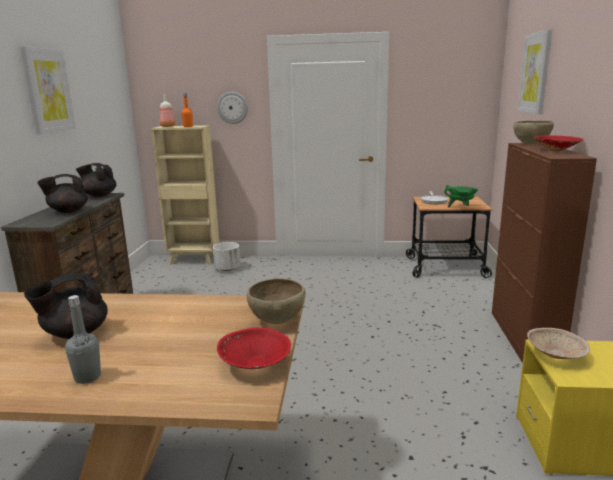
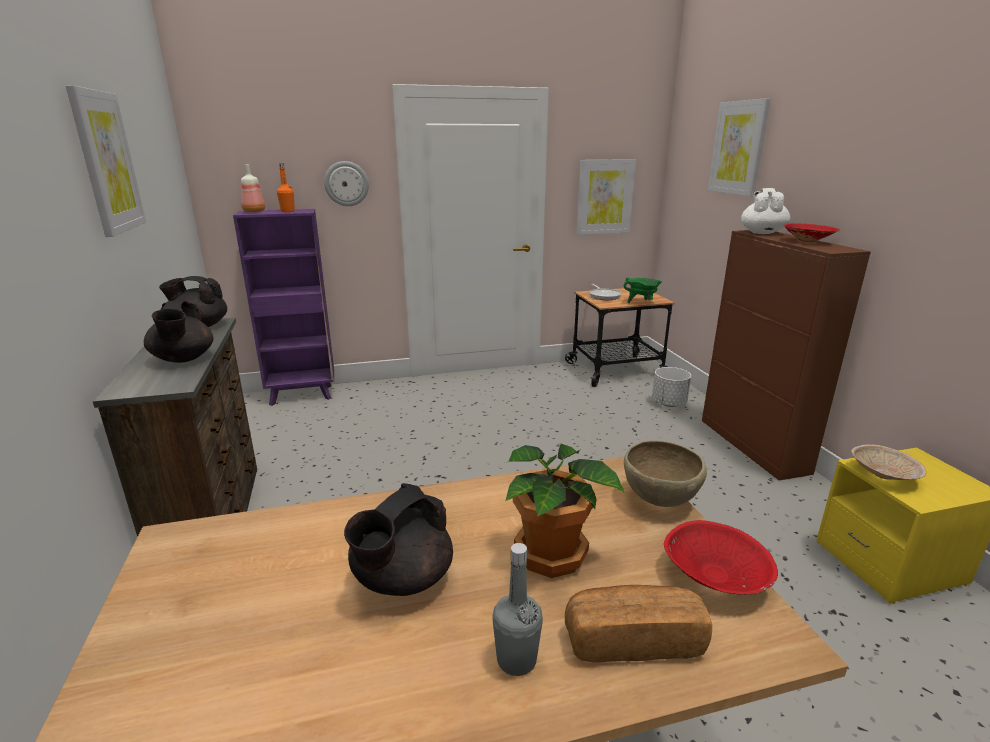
camera: 20 degrees left, 5 degrees up
black teapot [37,174,88,213] -> black teapot turned 60 degrees counterclockwise [144,300,213,363]
beige bookcase [151,125,219,265] -> purple bookcase [233,209,334,406]
white planter [213,242,240,271] -> white planter moved to [652,367,691,407]
brown bowl [513,121,554,145] -> white teapot [741,188,790,234]
none -> potted plant [505,444,625,578]
none -> bread [565,585,712,663]
none -> picture [576,159,636,235]

